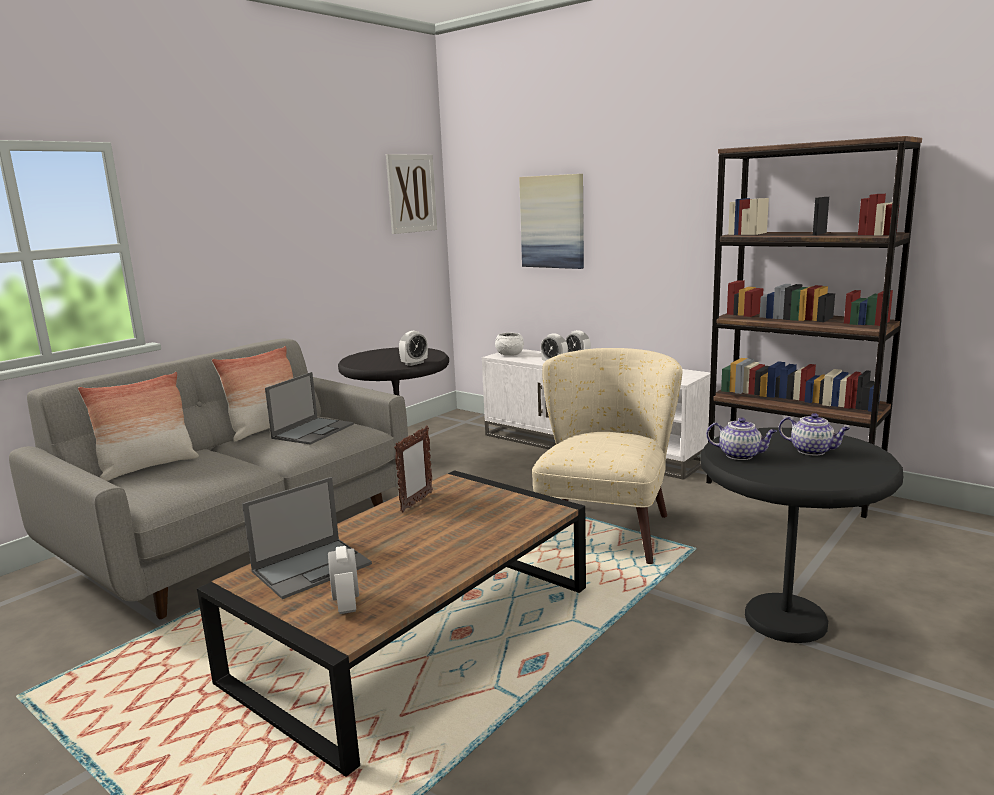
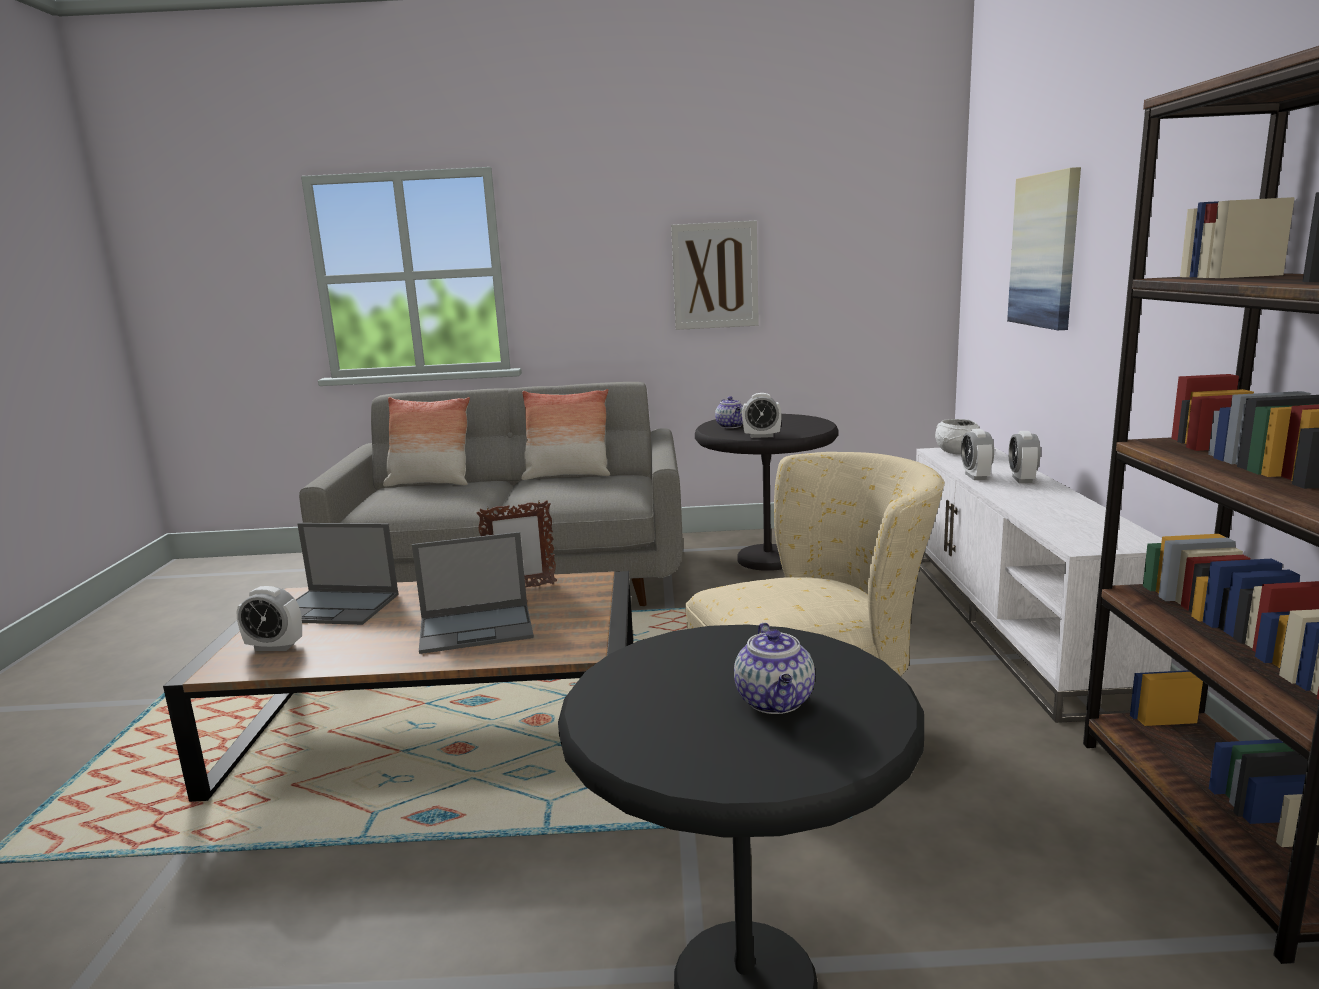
camera: 50 degrees right, 0 degrees up
laptop [265,372,354,445] -> laptop moved to [412,532,534,654]
alarm clock [328,546,359,614] -> alarm clock turned 60 degrees clockwise [237,586,302,651]
picture [386,154,437,234] -> picture moved to [671,221,759,330]
teapot [706,417,777,460] -> teapot moved to [715,396,743,428]

